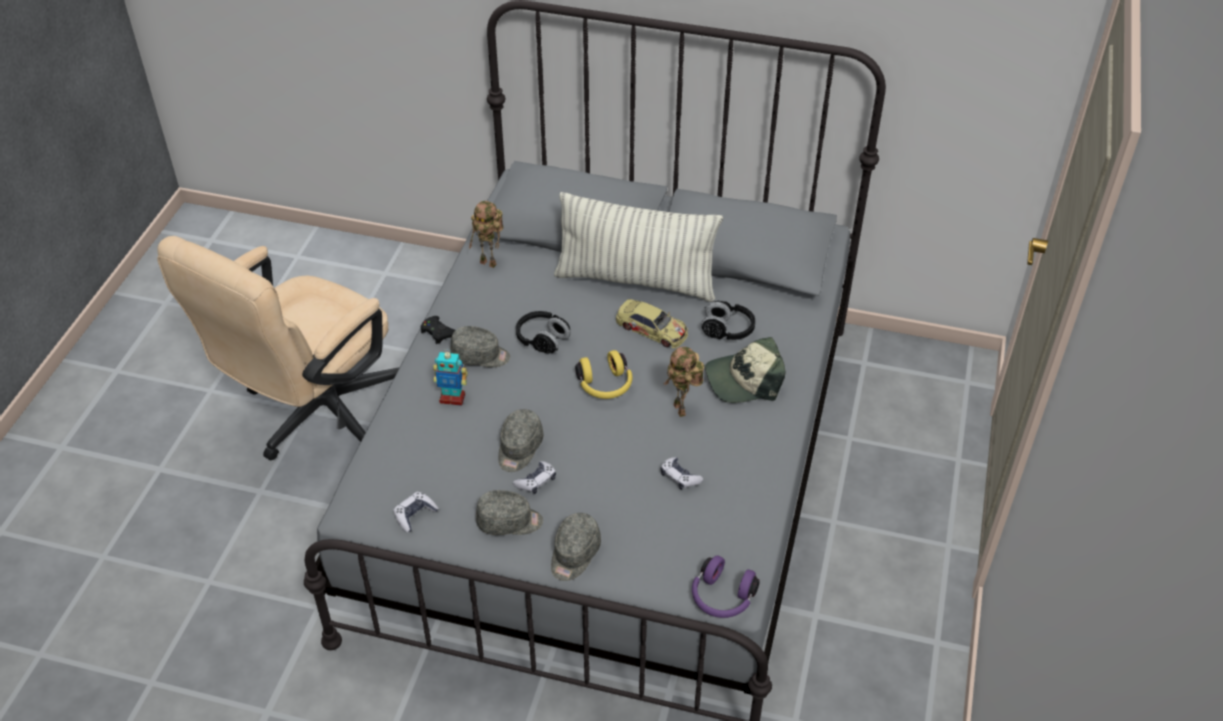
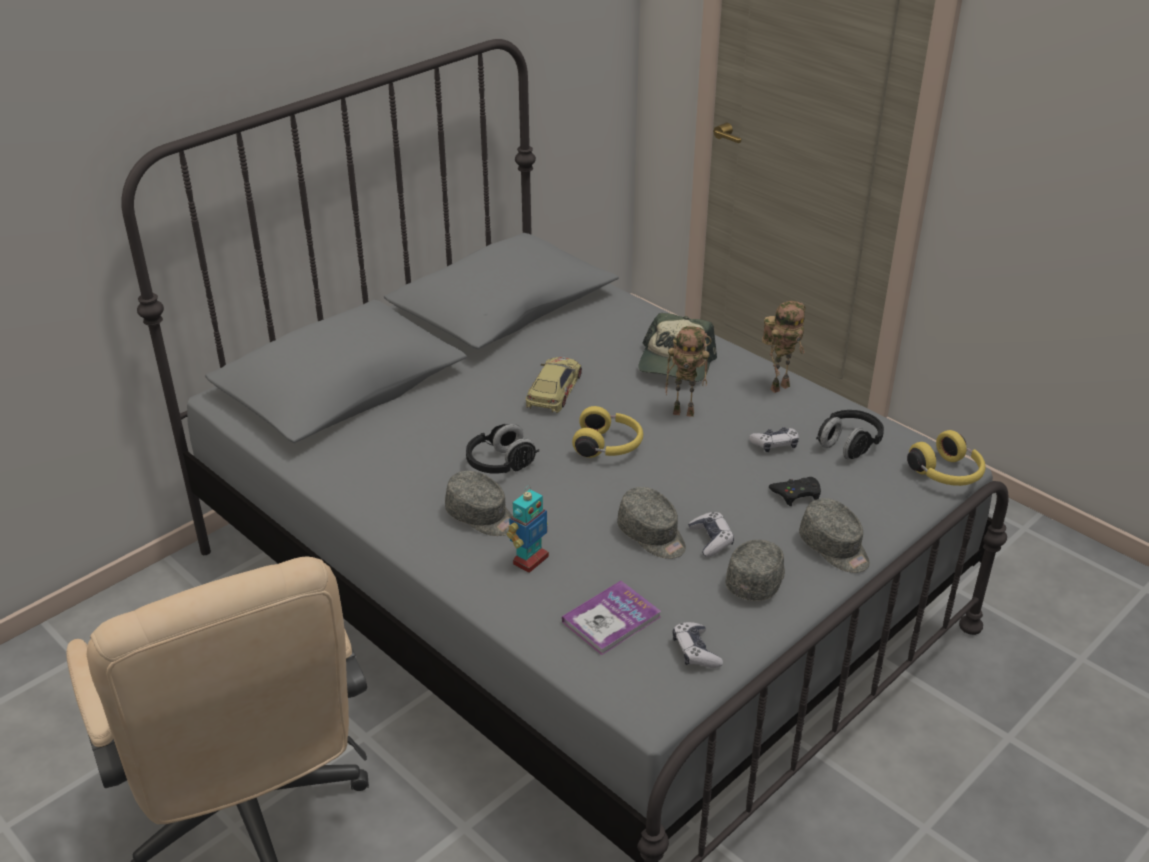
camera: 60 degrees left, 10 degrees down
black game controller [420,316,455,344] -> black game controller moved to [769,477,821,506]
grey cap [450,326,510,368] -> grey cap turned 90 degrees clockwise [445,471,512,536]
toy robot [469,201,503,268] -> toy robot moved to [762,301,806,393]
pillow [554,192,723,302] -> none
toy car [616,299,688,348] -> toy car turned 45 degrees counterclockwise [526,357,582,413]
purple headphones [692,556,760,618] -> yellow headphones [907,430,986,486]
black headphones [701,301,755,340] -> black headphones moved to [816,410,884,459]
none -> book [562,581,661,655]

